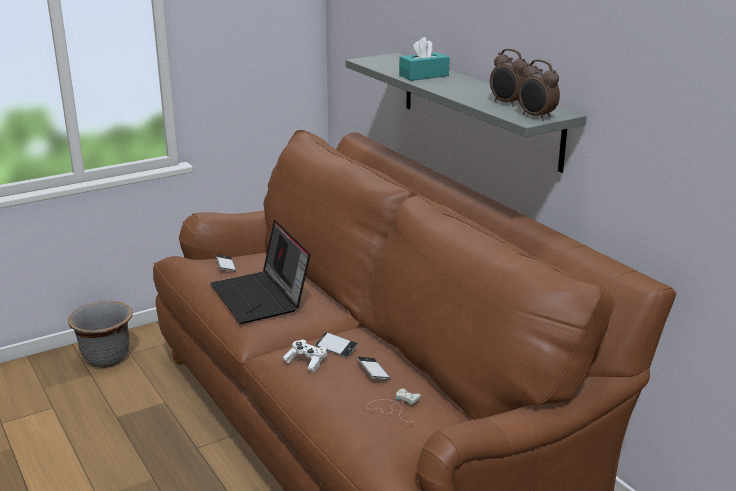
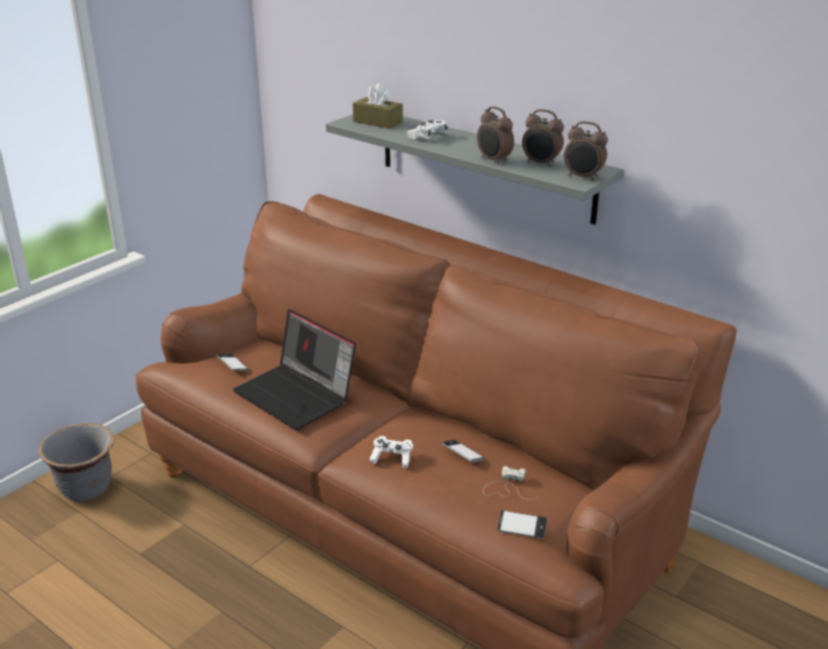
camera: 20 degrees left, 5 degrees up
phone [316,332,358,358] -> phone moved to [497,510,548,539]
turquoise tissue box [399,37,450,81] -> white game controller [407,120,448,140]
none -> brown tissue box [353,84,403,129]
none -> alarm clock [477,106,514,165]

